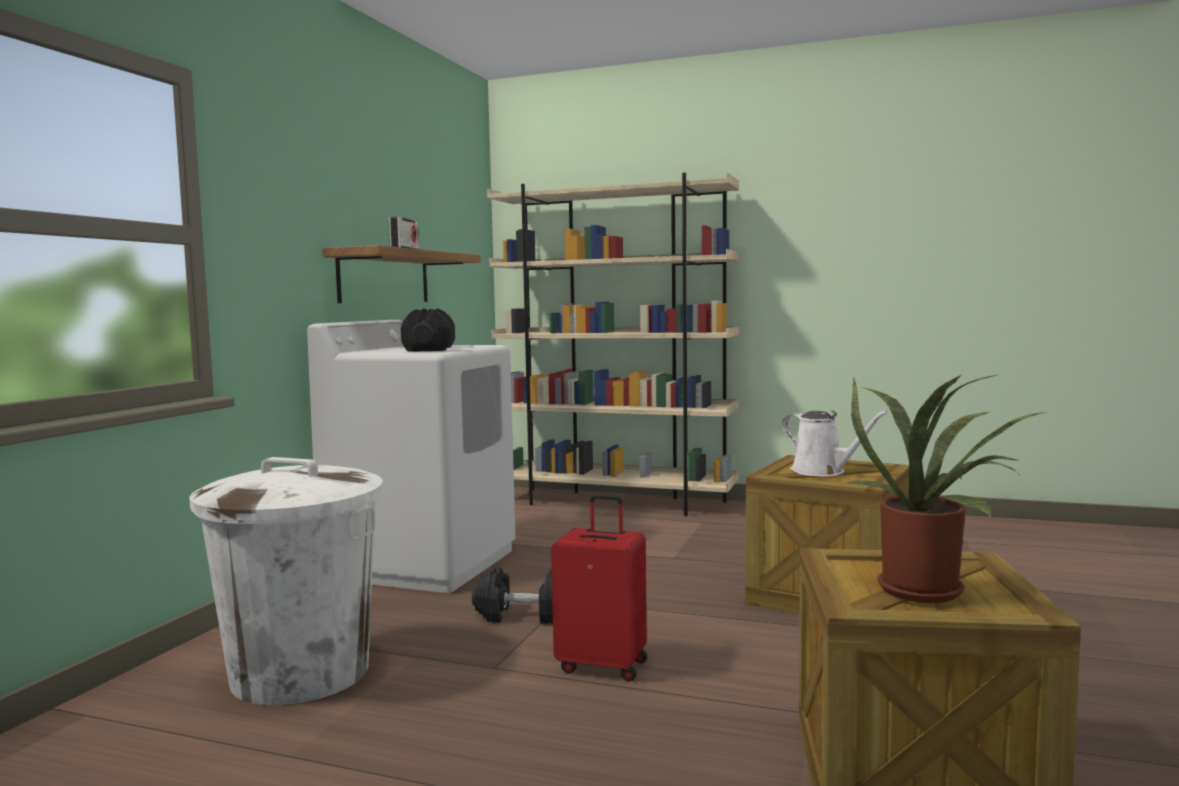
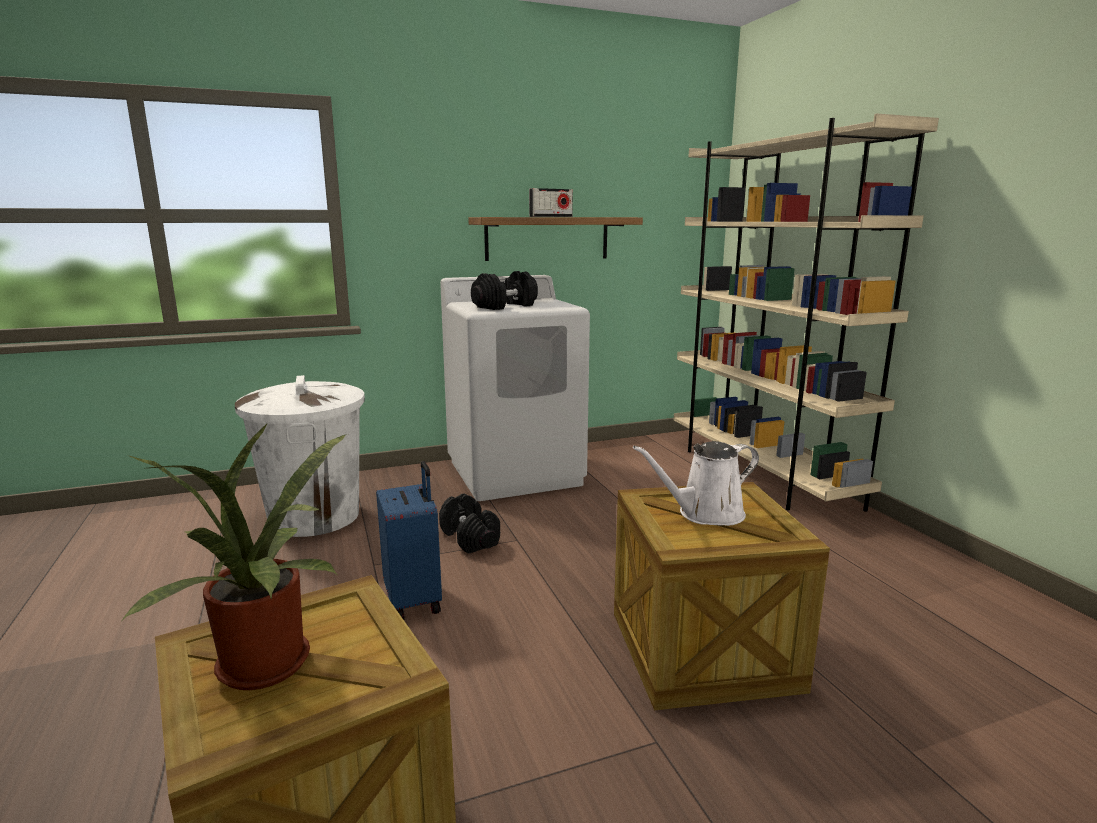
camera: 50 degrees right, 10 degrees up
red suitcase [551,494,647,682] -> blue suitcase [376,461,442,619]
white watering can [782,410,888,476] -> white watering can turned 60 degrees clockwise [633,441,759,526]

